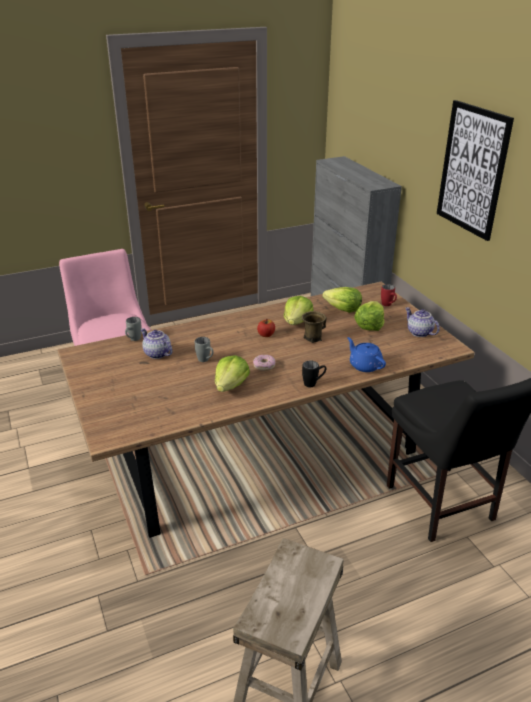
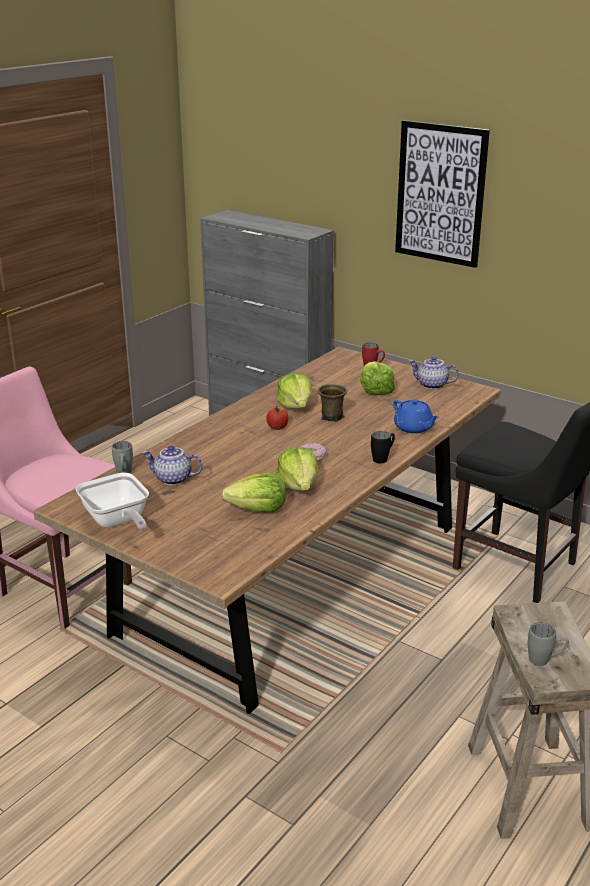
camera: 30 degrees left, 5 degrees down
grey mug [195,337,214,362] -> grey mug moved to [528,623,569,666]
lettuce [322,287,362,313] -> lettuce moved to [222,473,286,513]
blue teapot [347,337,386,372] -> blue teapot turned 150 degrees counterclockwise [393,399,439,434]
none -> frying pan [75,473,149,531]

